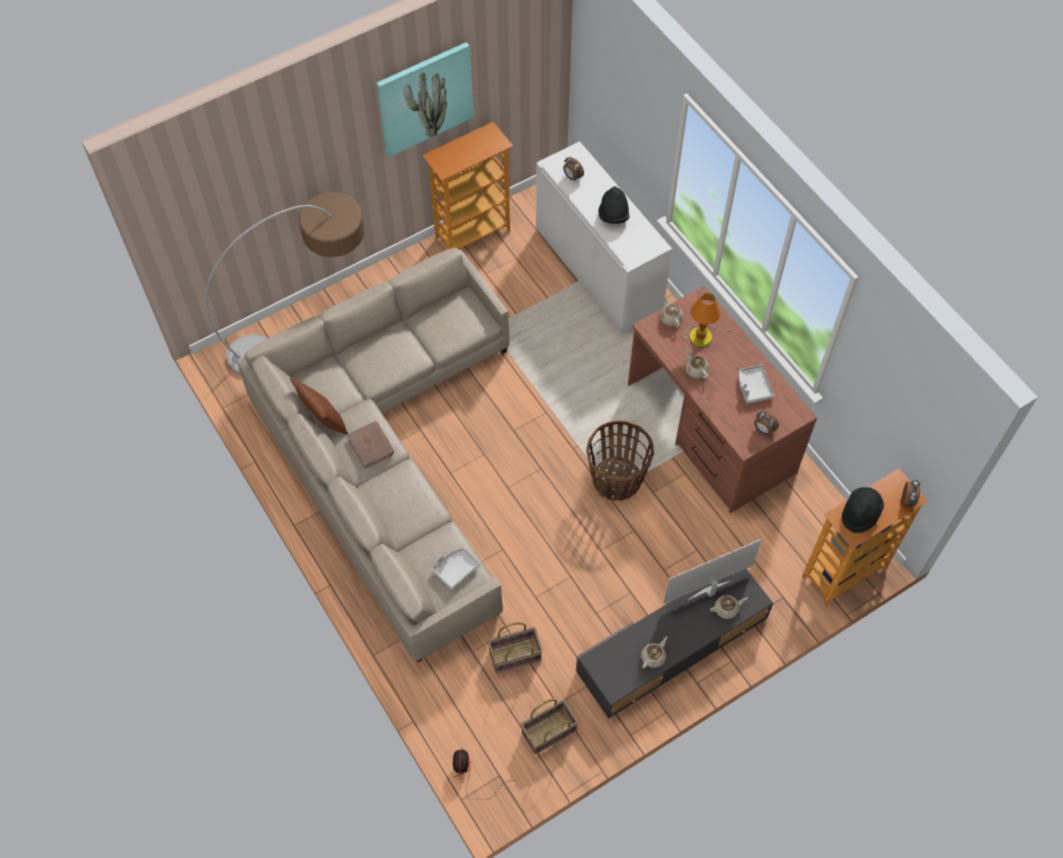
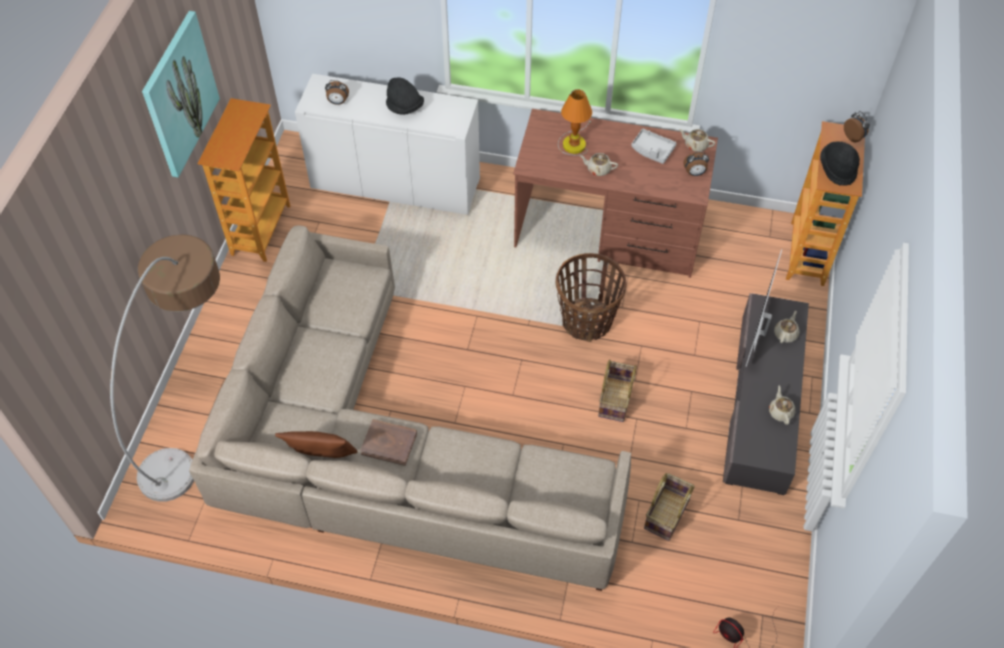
camera: 45 degrees left, 5 degrees down
grey tray [431,548,480,590] -> none
basket [521,699,578,755] -> basket moved to [598,359,637,422]
beige teapot [660,295,683,327] -> beige teapot moved to [679,129,715,152]

